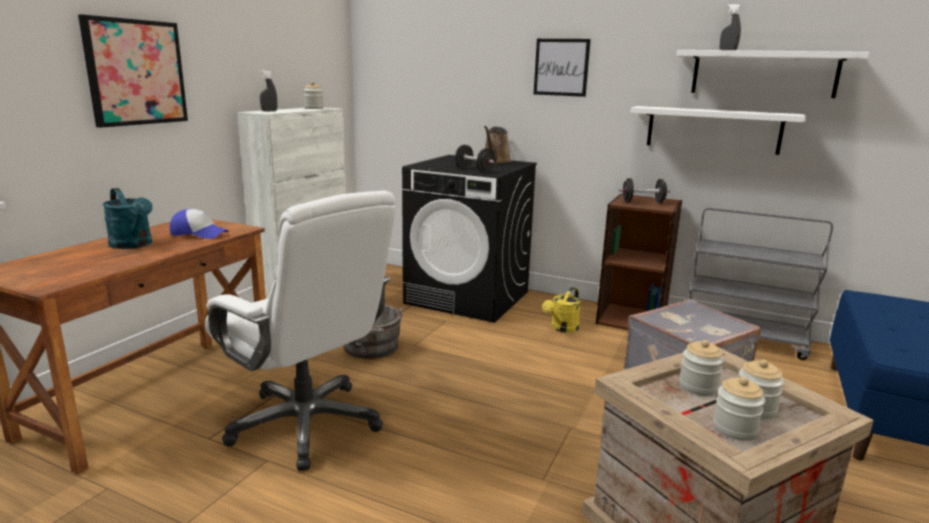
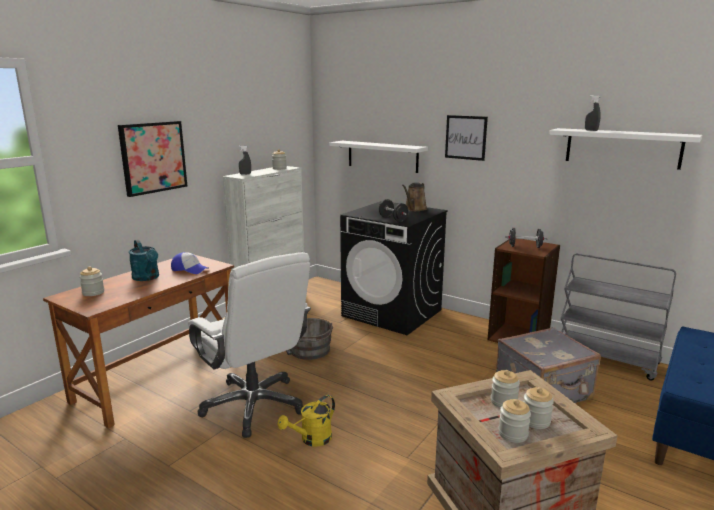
camera: 10 degrees right, 0 degrees up
yellow watering can [542,287,581,333] -> yellow watering can moved to [278,395,335,446]
white shelf [631,106,807,155] -> white shelf moved to [329,141,428,173]
none -> jar [79,267,104,296]

